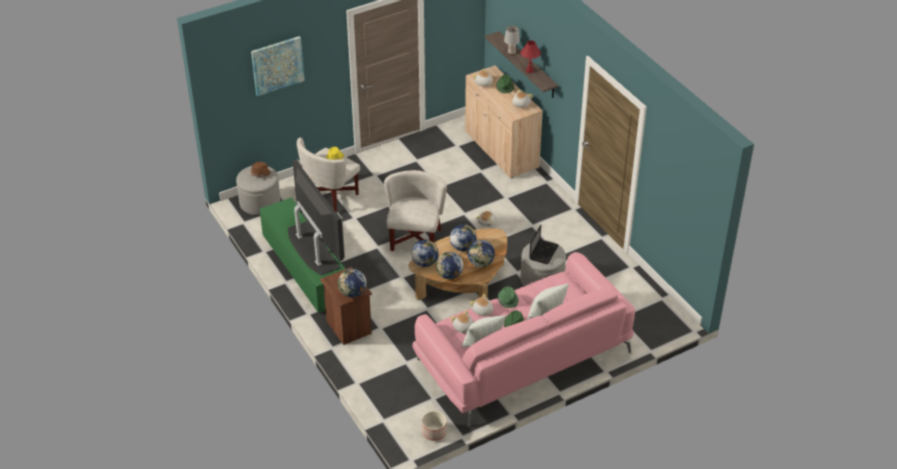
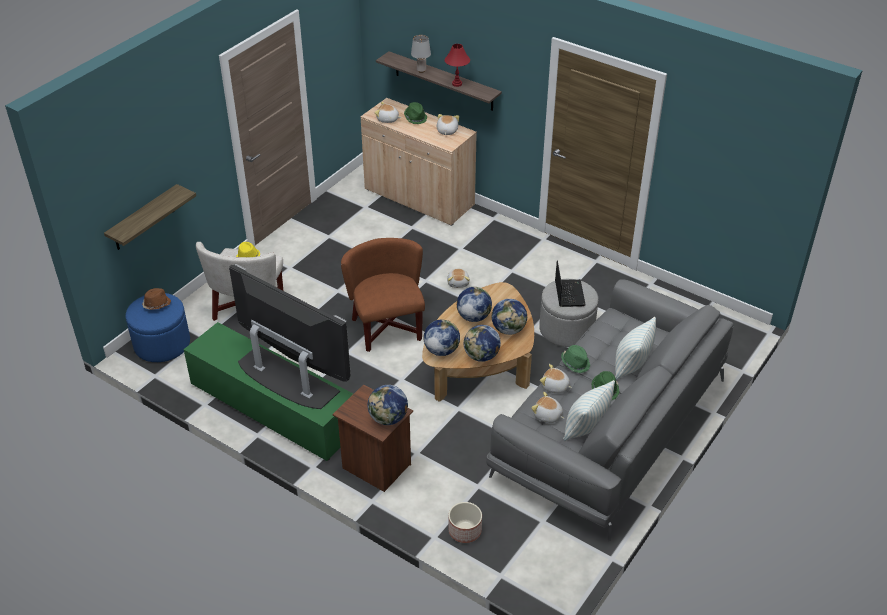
camera: 25 degrees left, 0 degrees up
grey ottoman [236,166,280,215] -> blue ottoman [125,293,190,362]
picture [251,36,305,96] -> none
white armchair [384,170,447,251] -> brown armchair [341,238,425,352]
pink sofa [412,252,635,426] -> grey sofa [486,279,734,541]
planter [422,411,447,441] -> planter moved to [449,502,482,543]
none -> shelf [104,184,196,250]

